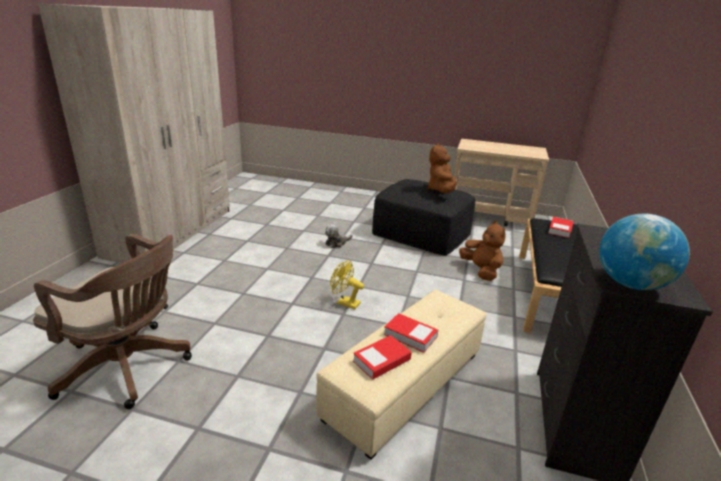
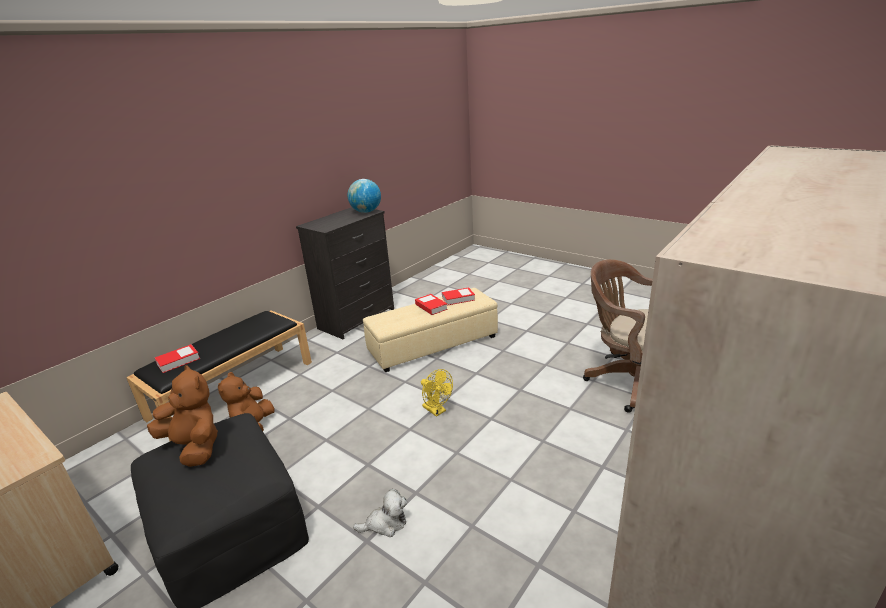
camera: 155 degrees left, 0 degrees up
brown plush toy [427,144,457,193] -> brown plush toy turned 90 degrees counterclockwise [147,365,218,467]

